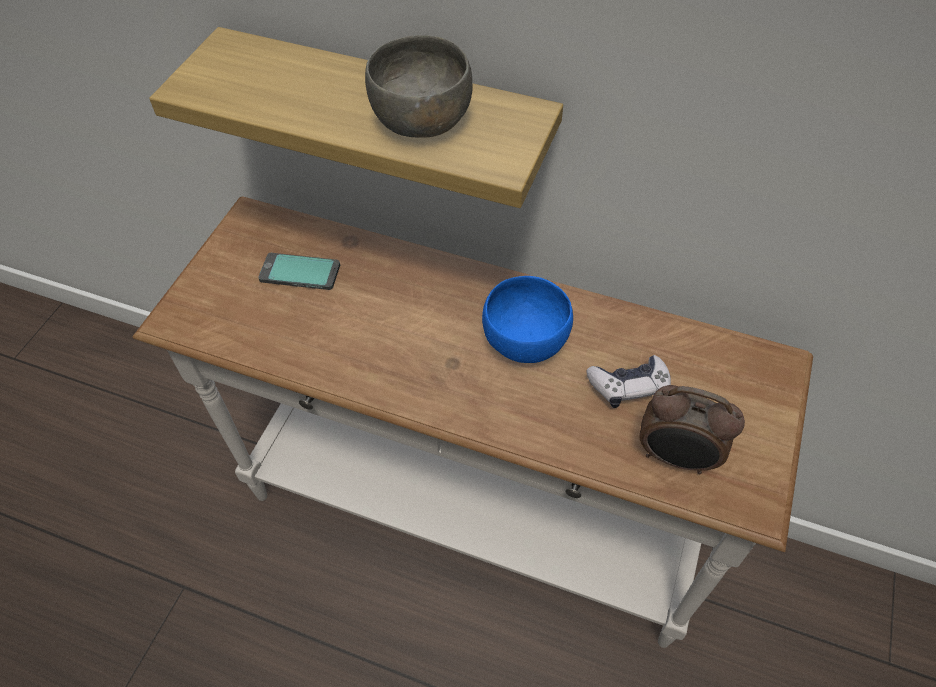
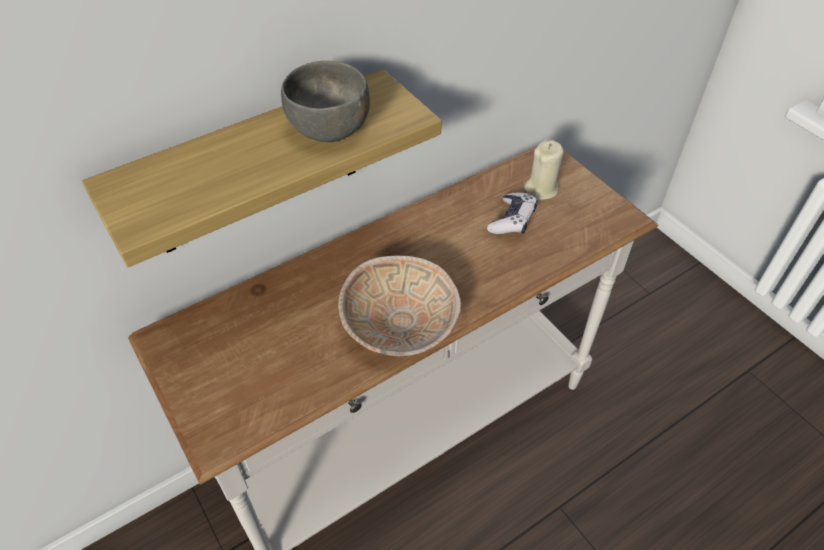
camera: 55 degrees left, 5 degrees down
phone [258,253,340,290] -> none
blue bowl [482,276,573,363] -> none
alarm clock [639,385,745,474] -> none
none -> beige bowl [338,255,461,356]
none -> beige candle [524,140,564,200]

